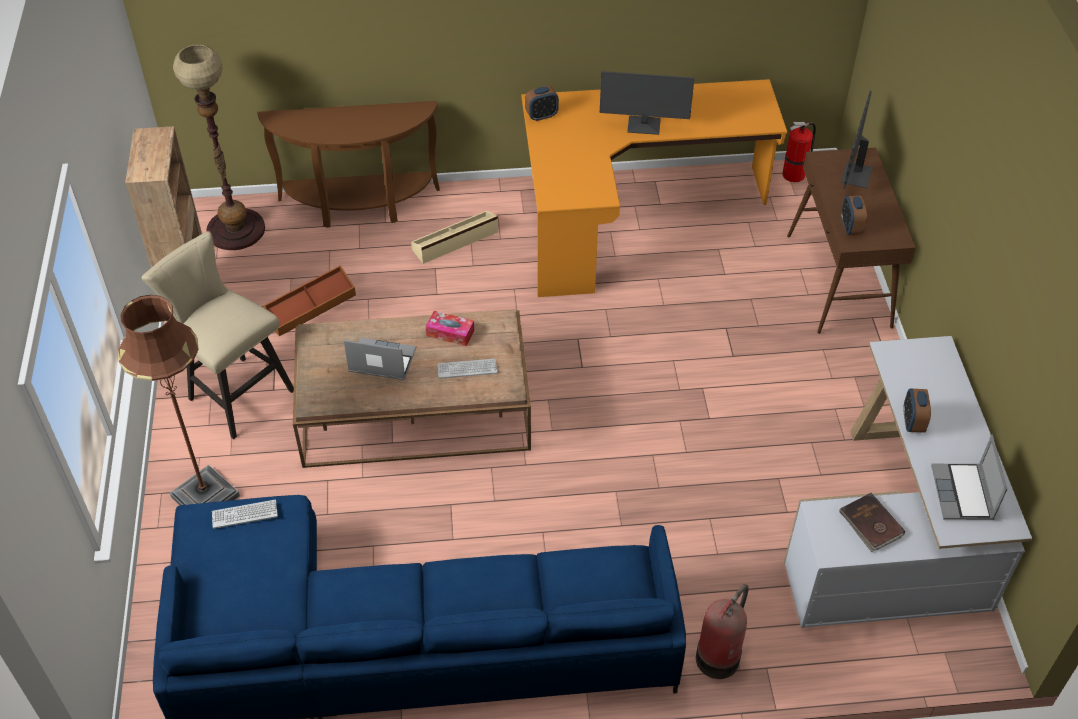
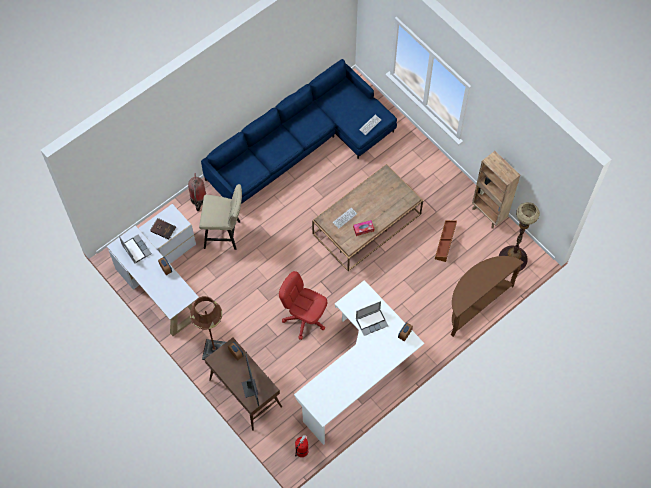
camera: 145 degrees right, 15 degrees up
brown floor lamp [118,295,240,505] -> brown floor lamp moved to [190,296,226,360]
beige stool [142,231,294,439] -> beige stool moved to [199,184,242,250]
laptop [344,338,416,380] -> laptop moved to [356,301,388,336]
beige storage box [411,211,498,264] -> none
orange desk [521,79,787,297] -> white desk [294,280,424,445]
monitor [600,71,694,135] -> none
none -> red office chair [279,271,327,340]

